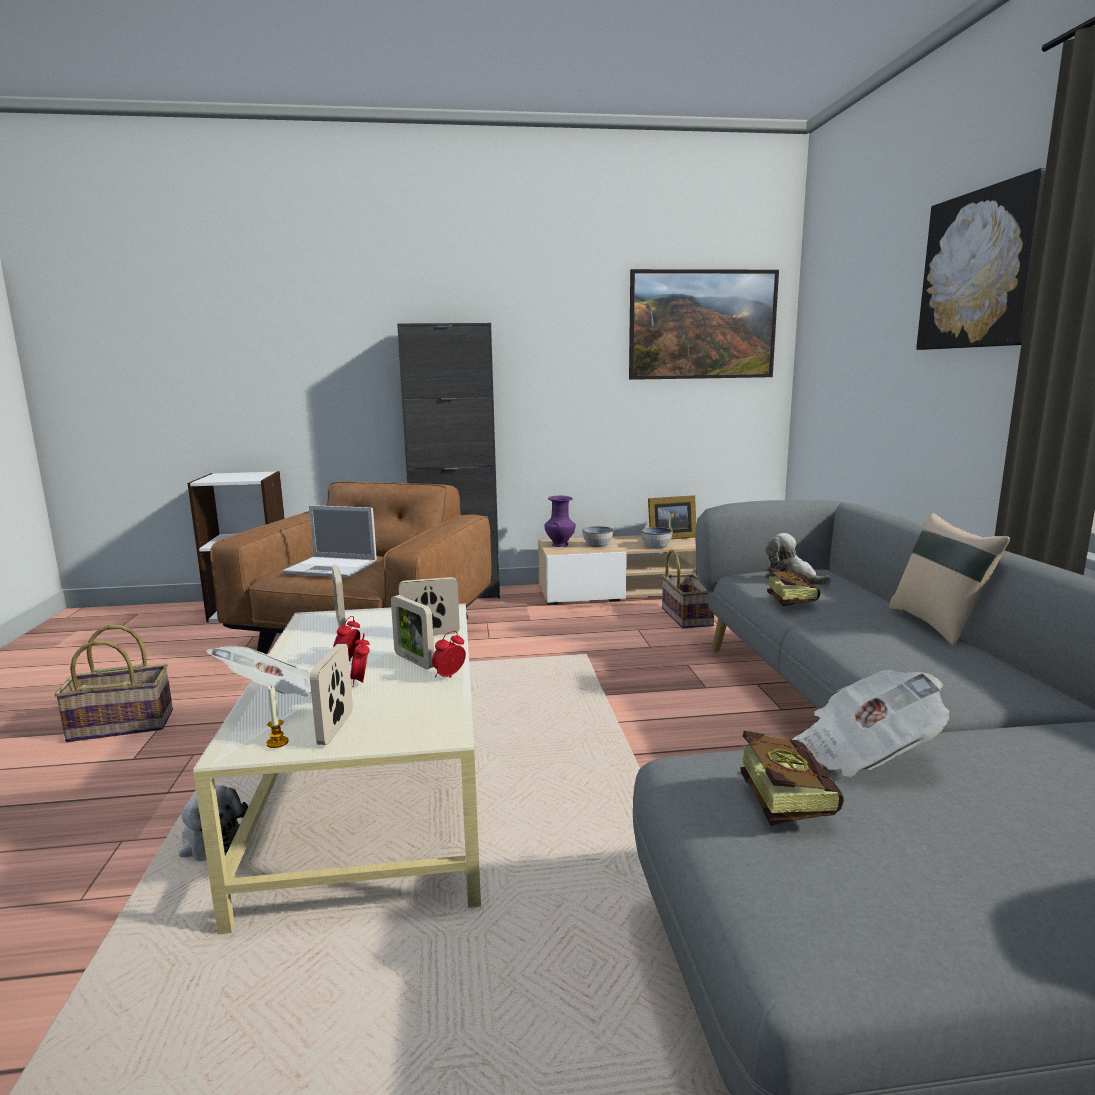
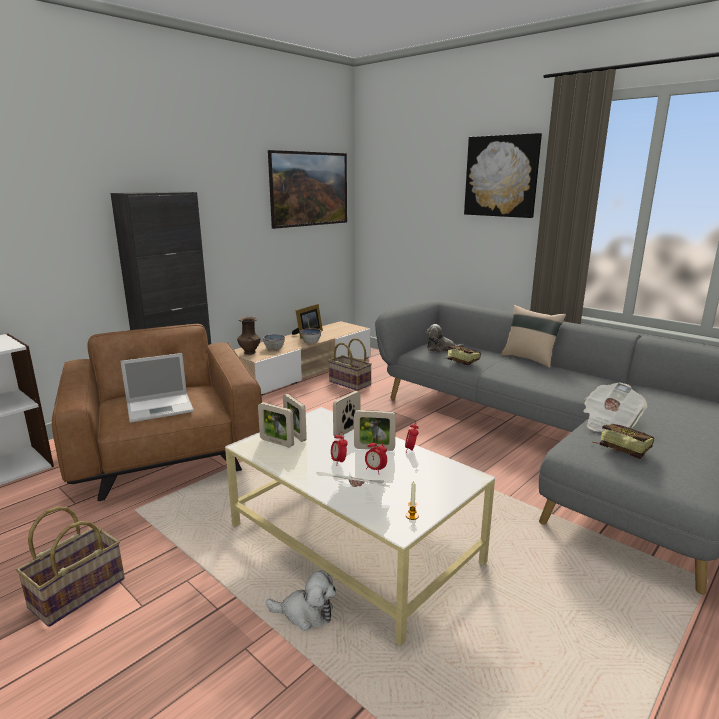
camera: 40 degrees left, 5 degrees up
picture frame [310,644,353,745] -> picture frame moved to [283,394,307,442]
purple vase [544,496,576,547] -> brown vase [237,317,260,355]

